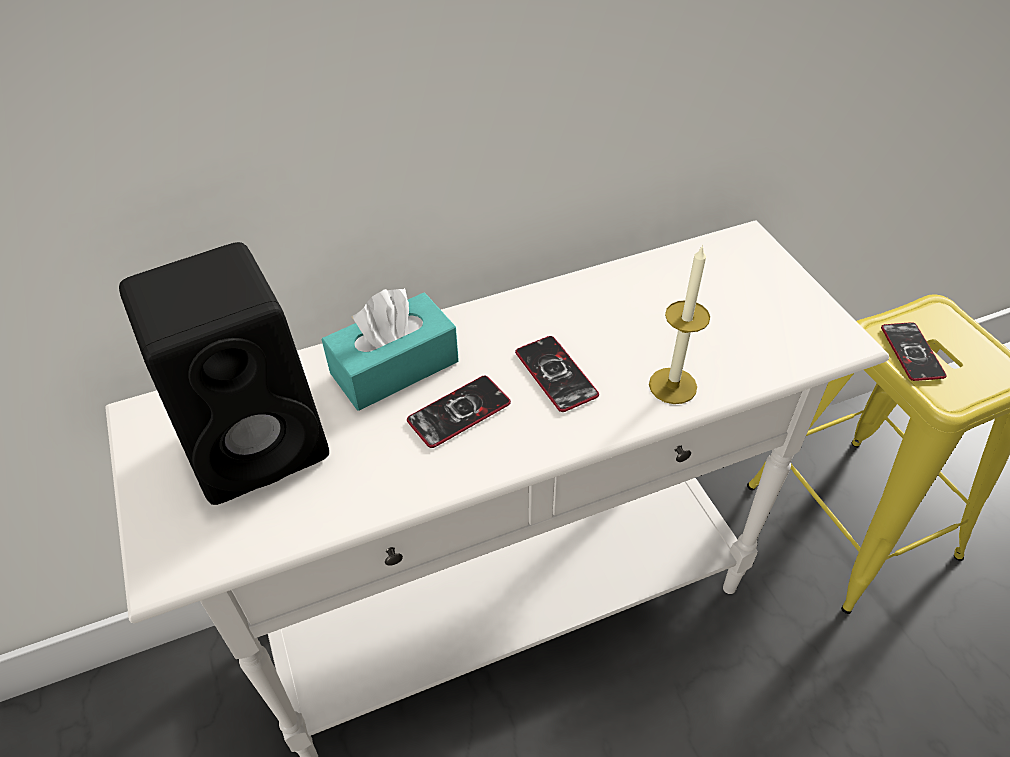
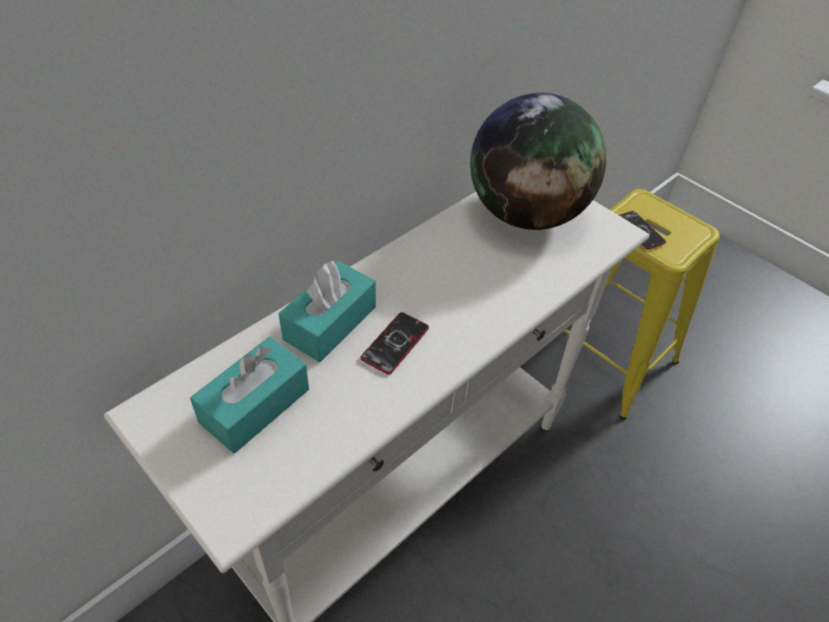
camera: 25 degrees left, 0 degrees up
black speaker [119,242,329,505] -> turquoise tissue box [190,337,309,453]
phone [515,336,599,412] -> none
candle [649,245,710,404] -> none
none -> globe [470,93,606,230]

